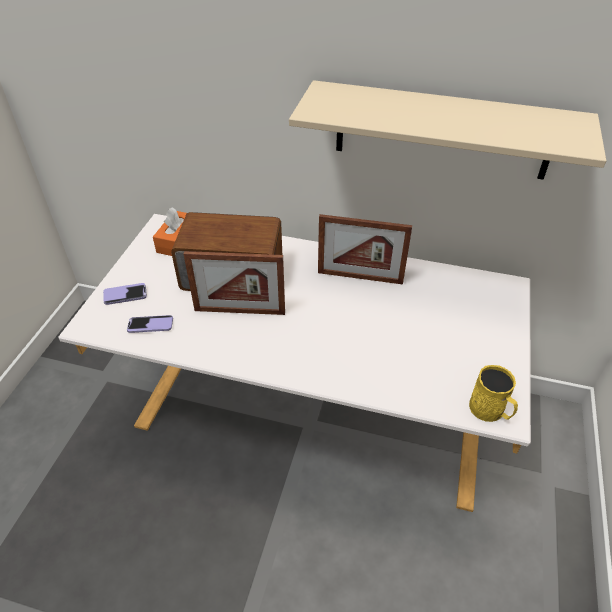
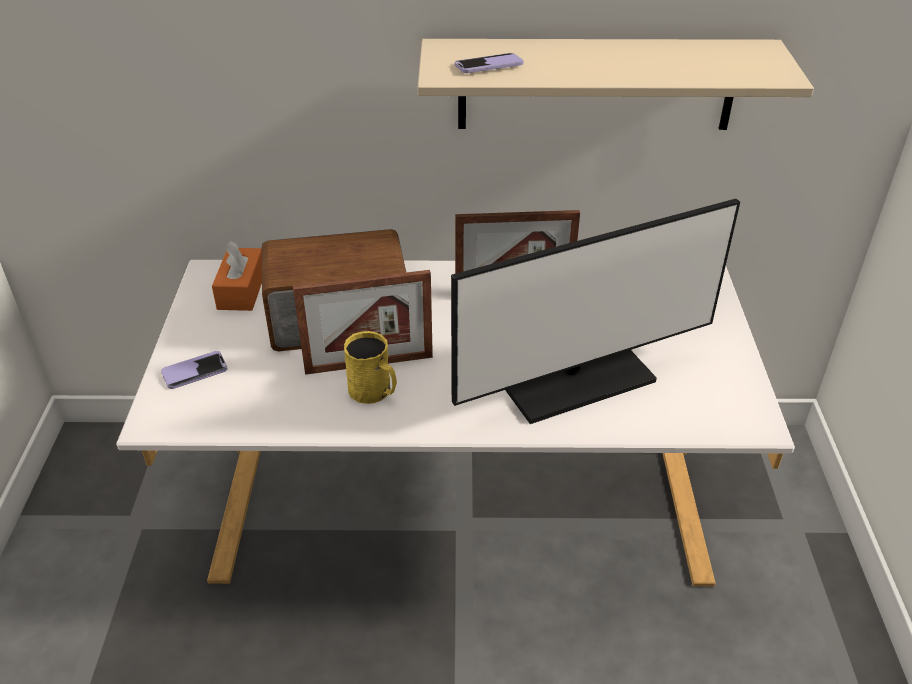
camera: 15 degrees left, 5 degrees down
phone [127,315,173,333] -> phone moved to [455,53,523,73]
yellow mug [469,365,518,422] -> yellow mug moved to [344,331,397,404]
none -> monitor [451,199,740,424]

